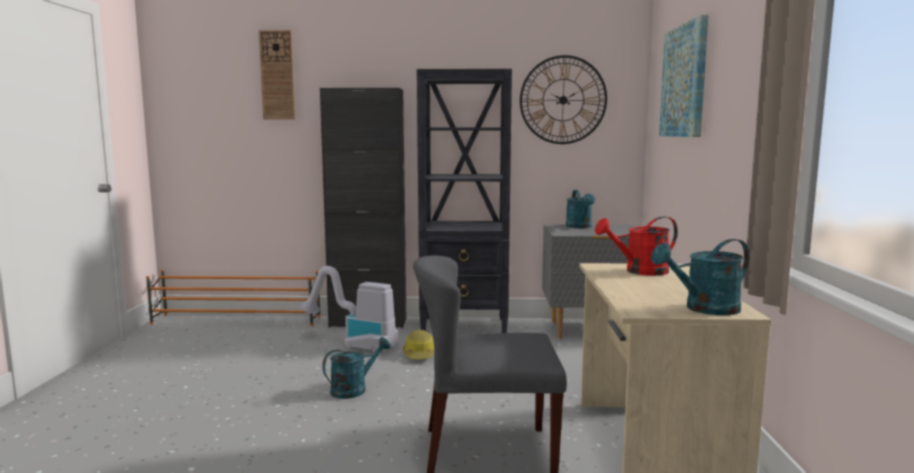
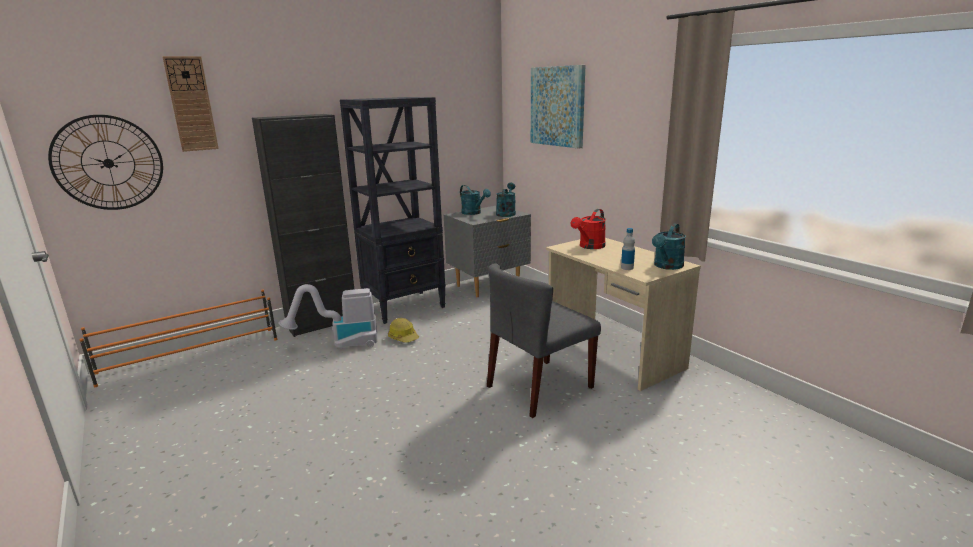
camera: 35 degrees left, 10 degrees up
turquoise watering can [322,337,391,399] -> turquoise watering can moved to [496,183,516,217]
wall clock [520,55,607,144] -> wall clock moved to [48,115,163,210]
none -> bottle [621,228,635,270]

